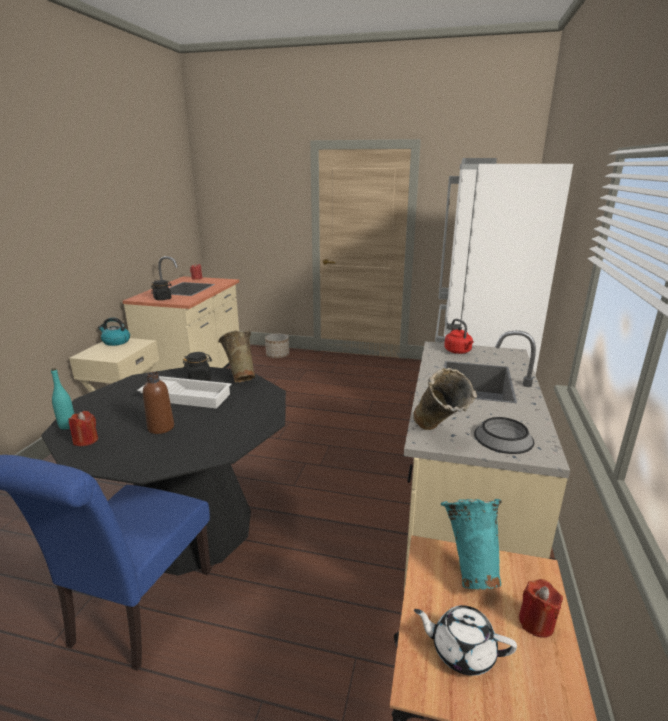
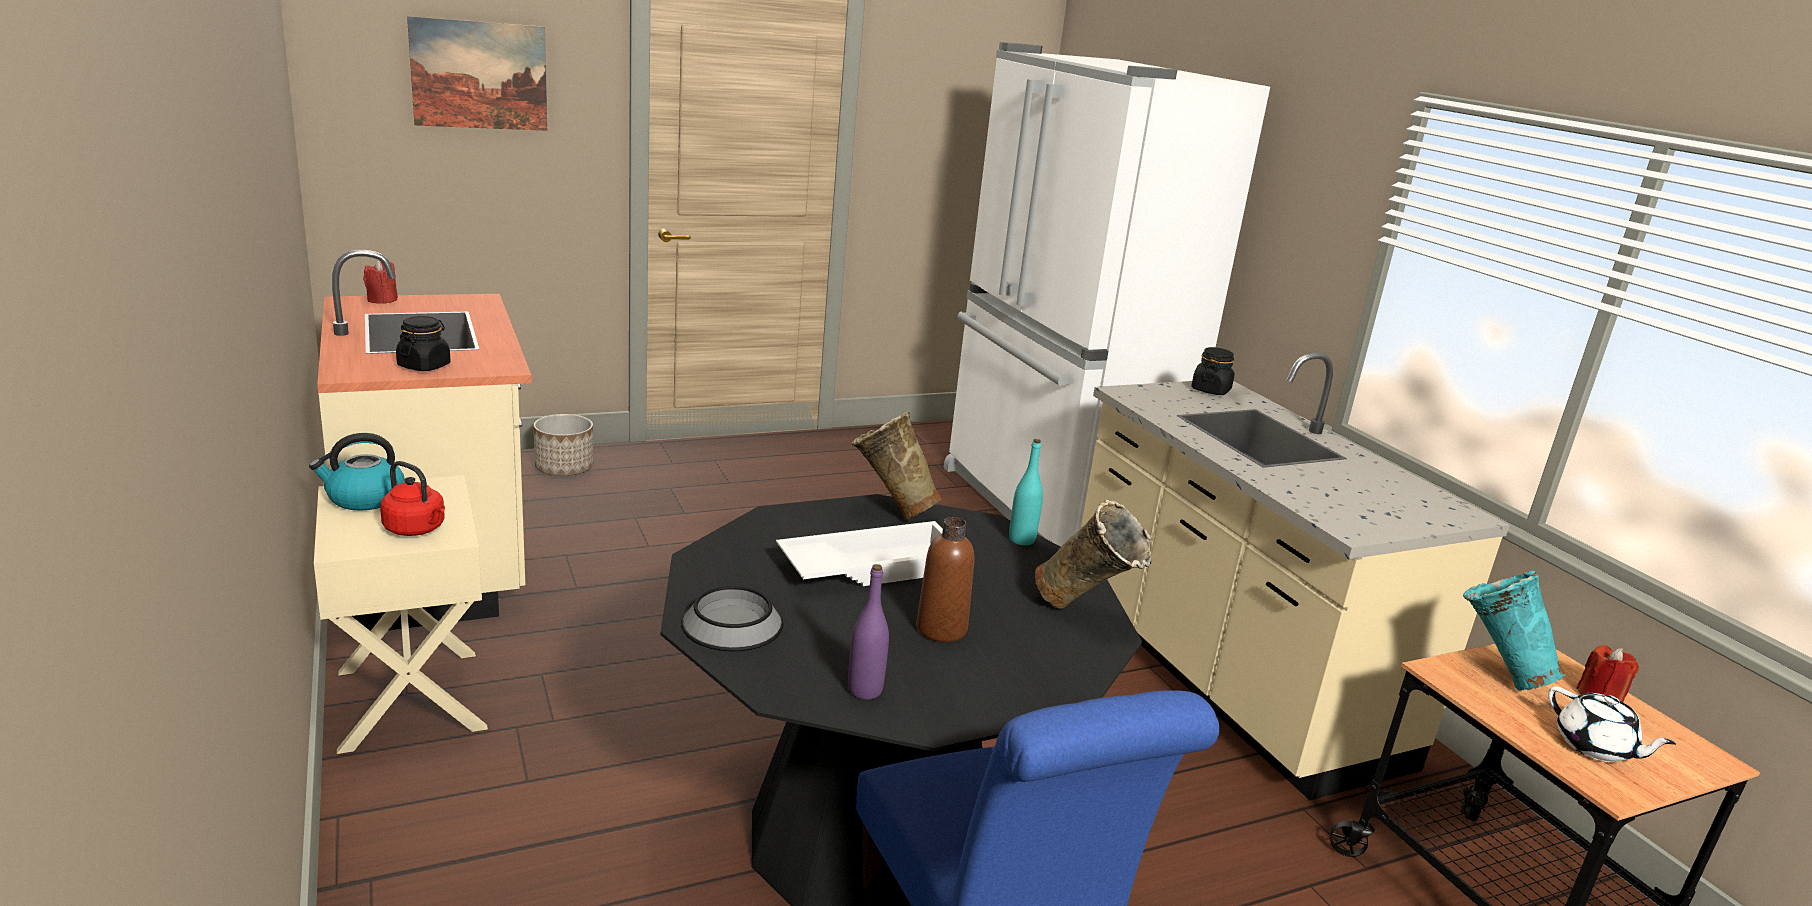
camera: 40 degrees left, 0 degrees up
turquoise bottle [51,368,74,430] -> turquoise bottle moved to [1009,439,1043,546]
red candle [69,411,98,446] -> purple bottle [848,564,889,700]
black jar [183,352,212,381] -> black jar moved to [1191,347,1234,395]
beige vase [413,368,477,430] -> beige vase moved to [1035,500,1152,609]
white teapot [414,605,517,676] -> white teapot turned 105 degrees counterclockwise [1548,686,1676,762]
red kettle [444,319,474,354] -> red kettle moved to [380,461,445,536]
bowl [474,417,534,454] -> bowl moved to [681,586,784,651]
none -> picture [407,16,547,131]

